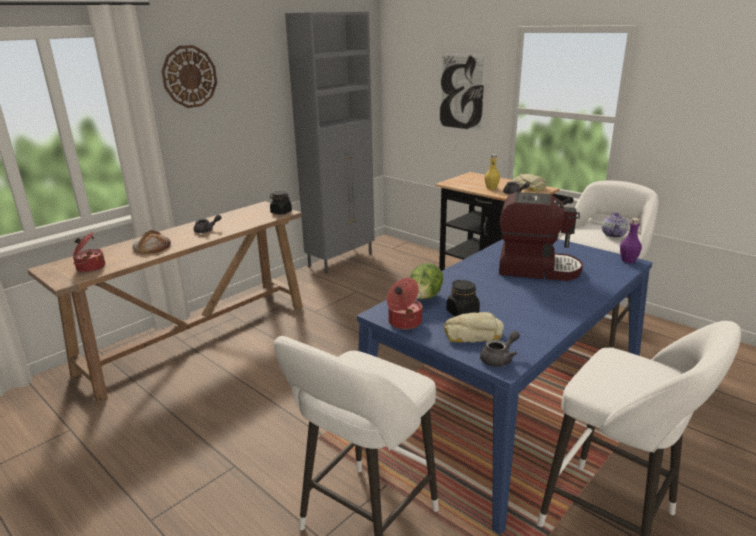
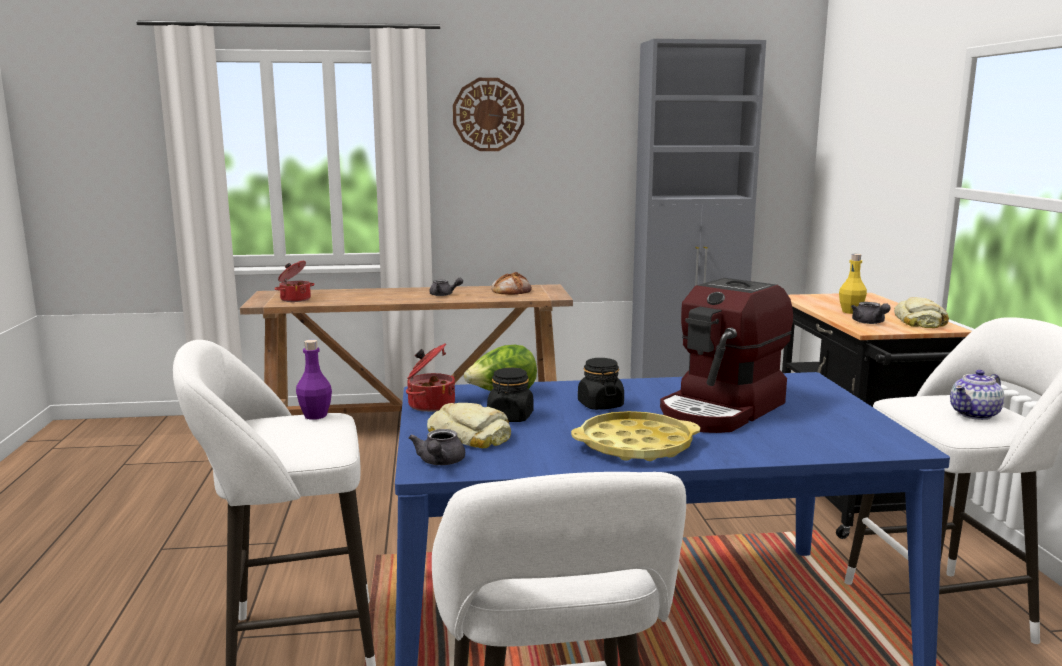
camera: 40 degrees right, 10 degrees down
bread [133,230,171,254] -> bread moved to [491,272,532,295]
black jar [270,191,292,215] -> black jar moved to [578,358,624,410]
picture [438,53,487,133] -> none
grey teapot [480,331,520,367] -> grey teapot turned 90 degrees clockwise [409,429,465,465]
coffee machine [499,192,583,281] -> coffee machine turned 75 degrees clockwise [660,278,793,433]
purple bottle [620,218,642,263] -> purple bottle moved to [296,340,332,420]
none -> yellow tray [571,411,700,461]

